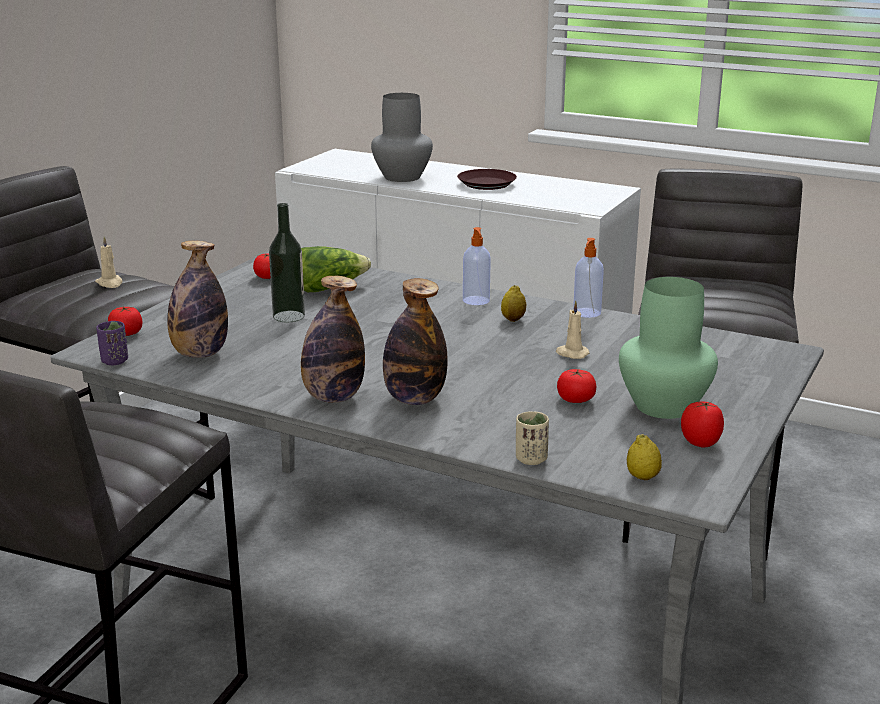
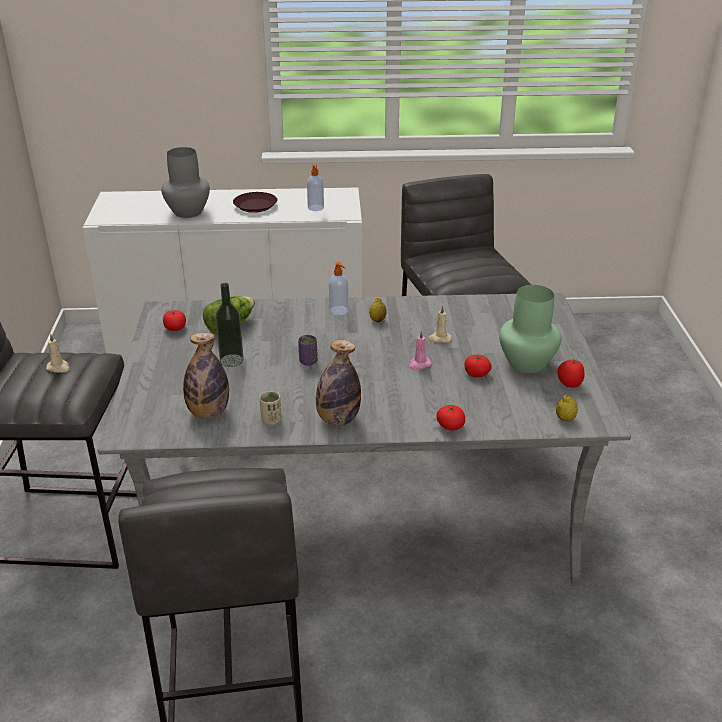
camera: 30 degrees left, 10 degrees up
purple cup [96,321,128,365] -> purple cup moved to [298,335,318,366]
tomato [108,306,142,336] -> tomato moved to [436,405,465,430]
bottle [383,278,447,405] -> none
beige cup [516,411,549,465] -> beige cup moved to [259,391,281,425]
soap dispenser [573,238,604,318] -> soap dispenser moved to [307,164,324,211]
none -> pink candle [409,331,431,370]

